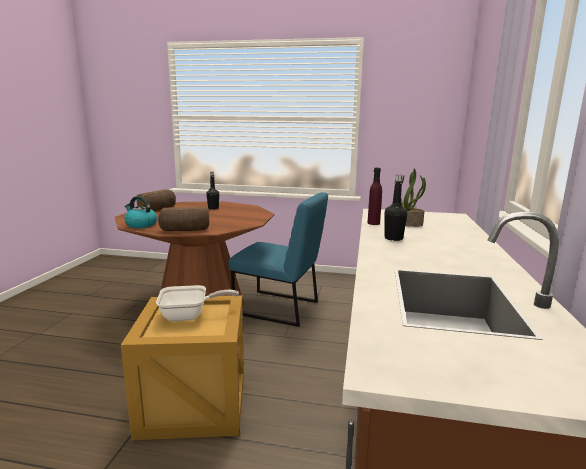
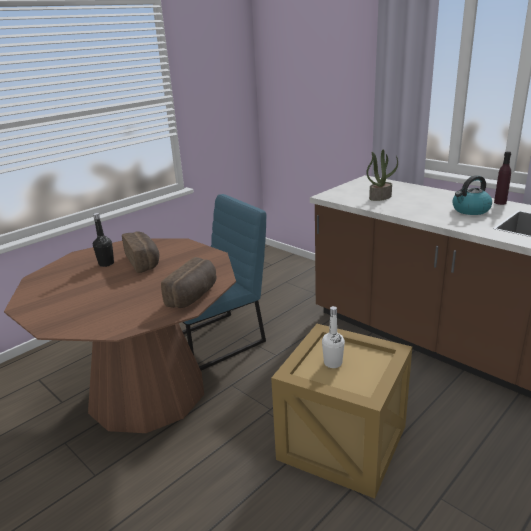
camera: 55 degrees left, 10 degrees up
kettle [124,196,157,228] -> kettle moved to [452,175,492,215]
bread [137,189,176,211] -> bread moved to [122,231,160,273]
frying pan [156,285,239,321] -> white bottle [322,306,345,368]
purple bottle [368,168,382,225] -> purple bottle moved to [494,151,511,205]
black bottle [384,175,407,241] -> none

